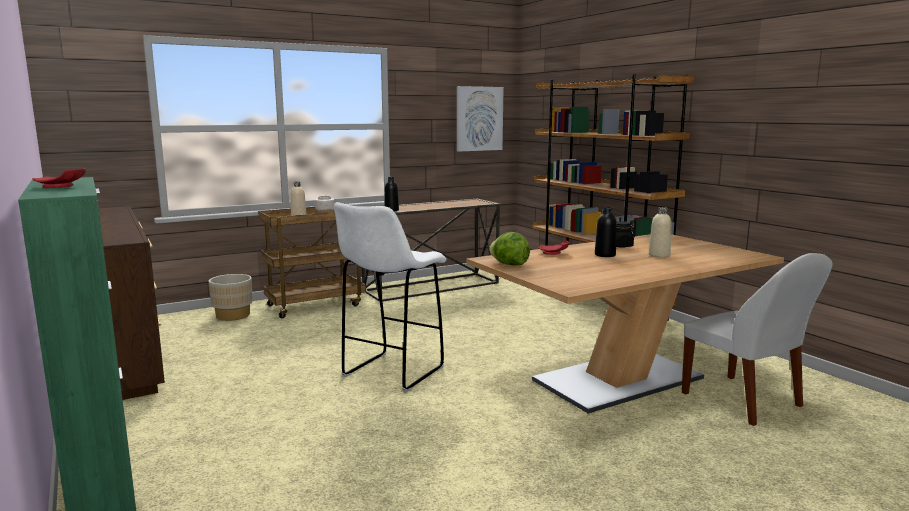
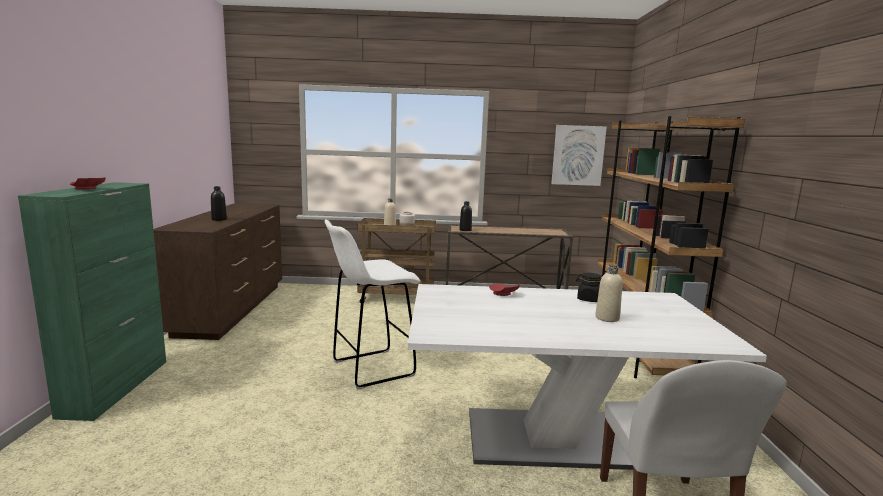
camera: 30 degrees right, 0 degrees up
beige planter [209,274,253,321] -> none
brown dining table [466,234,784,414] -> white dining table [407,284,767,470]
lettuce [489,232,530,265] -> none
black bottle [595,207,617,257] -> black bottle moved to [211,186,227,221]

